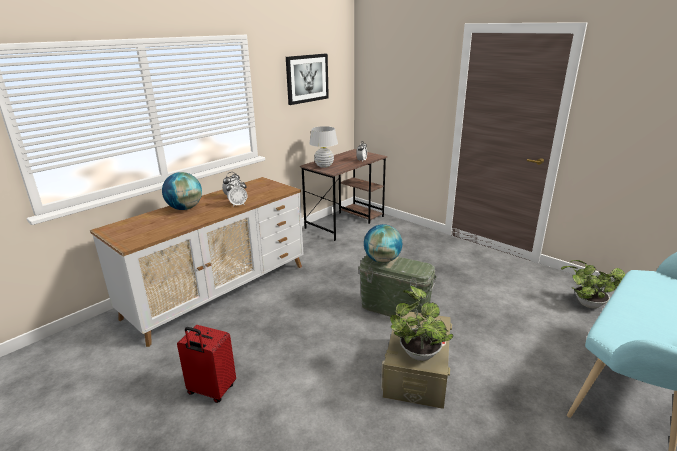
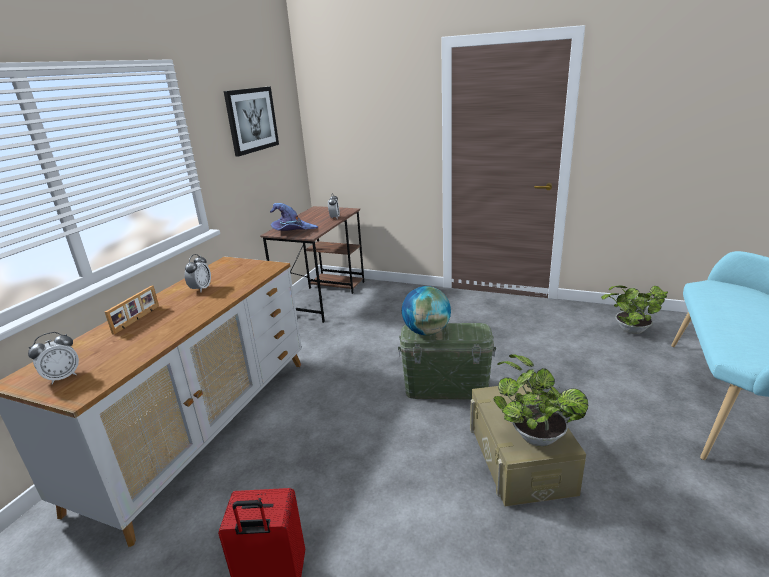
camera: 20 degrees left, 0 degrees up
globe [162,172,202,210] -> picture frame [105,285,159,335]
alarm clock [226,179,247,207] -> alarm clock moved to [28,332,79,385]
white table lamp [309,126,338,168] -> purple hat [270,203,318,231]

